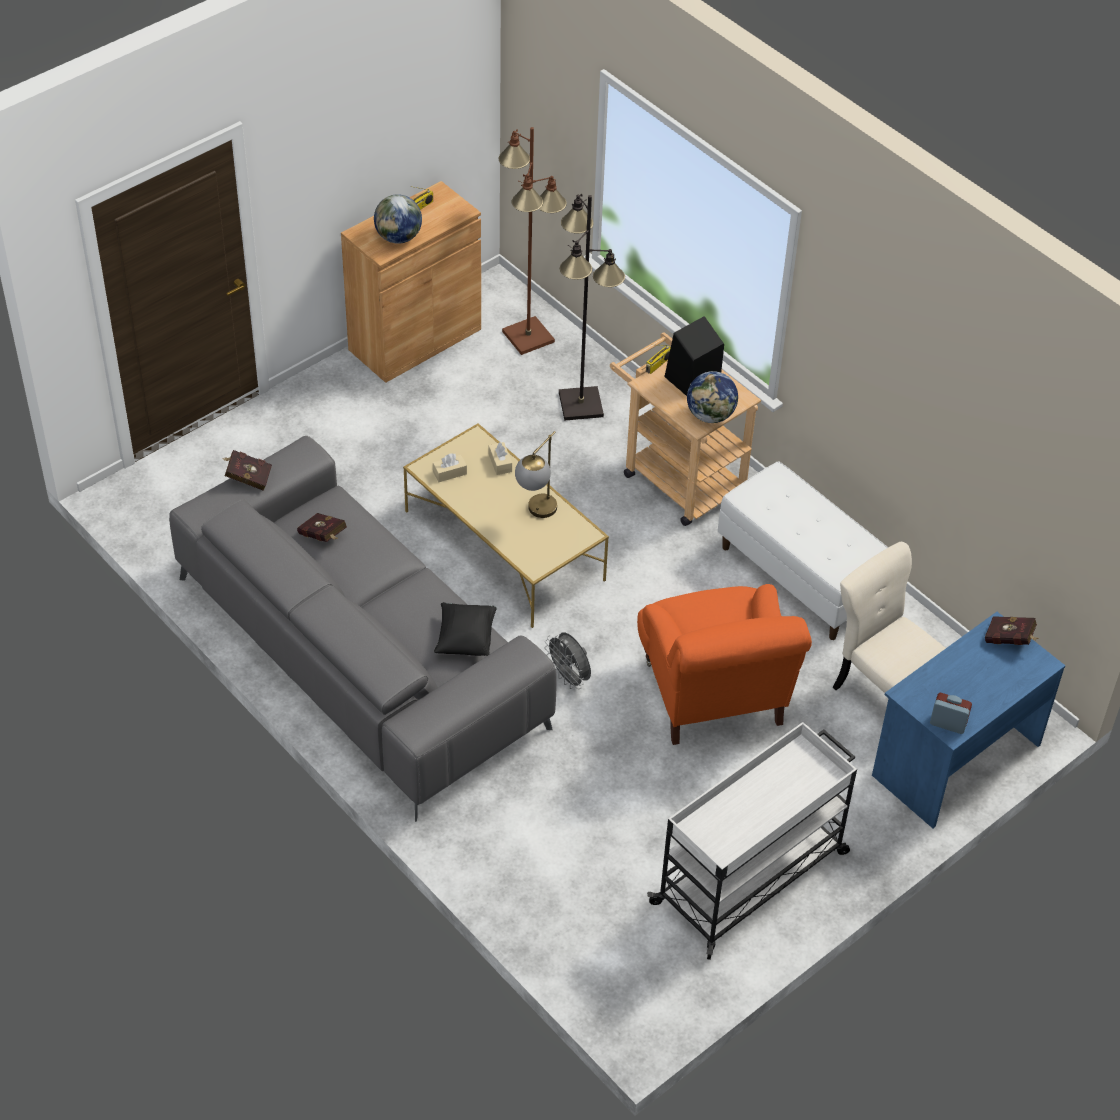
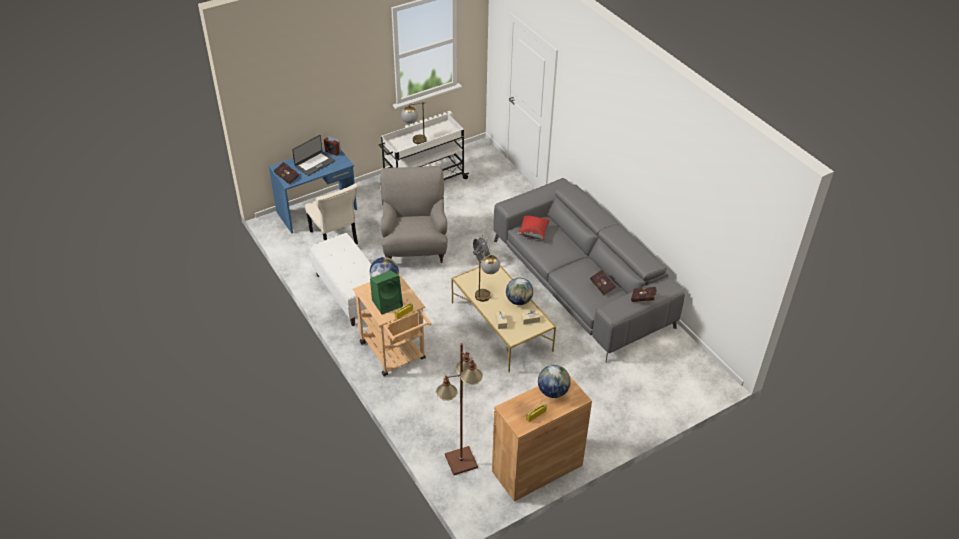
camera: 170 degrees left, 5 degrees down
black pillow [434,602,497,656] -> red pillow [518,215,550,240]
black floor lamp [559,194,625,421] -> none
orange armchair [637,584,812,745] -> grey armchair [380,166,448,263]
black speaker [664,316,724,396] -> green speaker [370,271,403,314]
none -> laptop [292,135,335,176]
none -> table lamp [401,102,427,144]
none -> globe [506,278,533,305]

